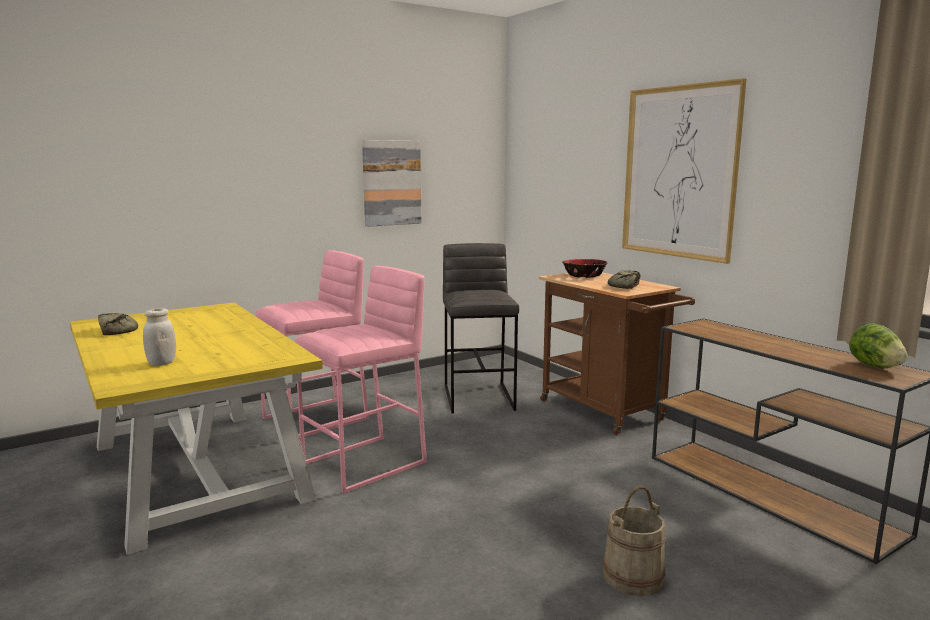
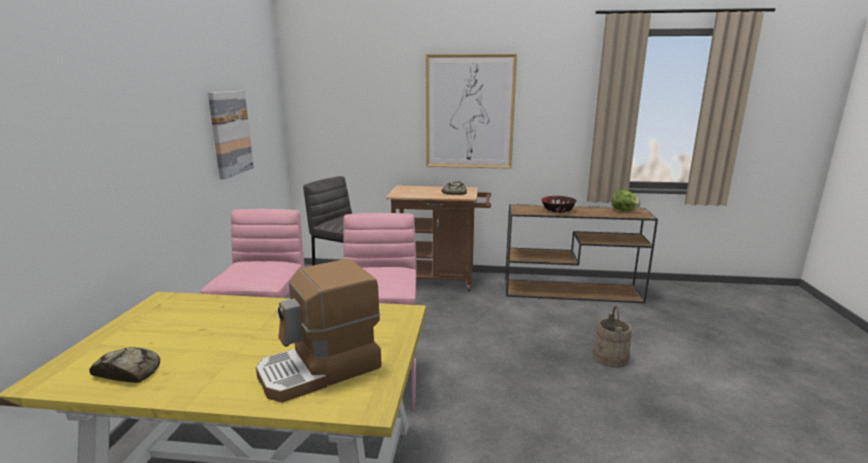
camera: 50 degrees left, 5 degrees up
white jar [143,308,176,366] -> coffee machine [256,259,382,403]
bowl [562,259,607,278] -> bowl moved to [541,196,577,213]

